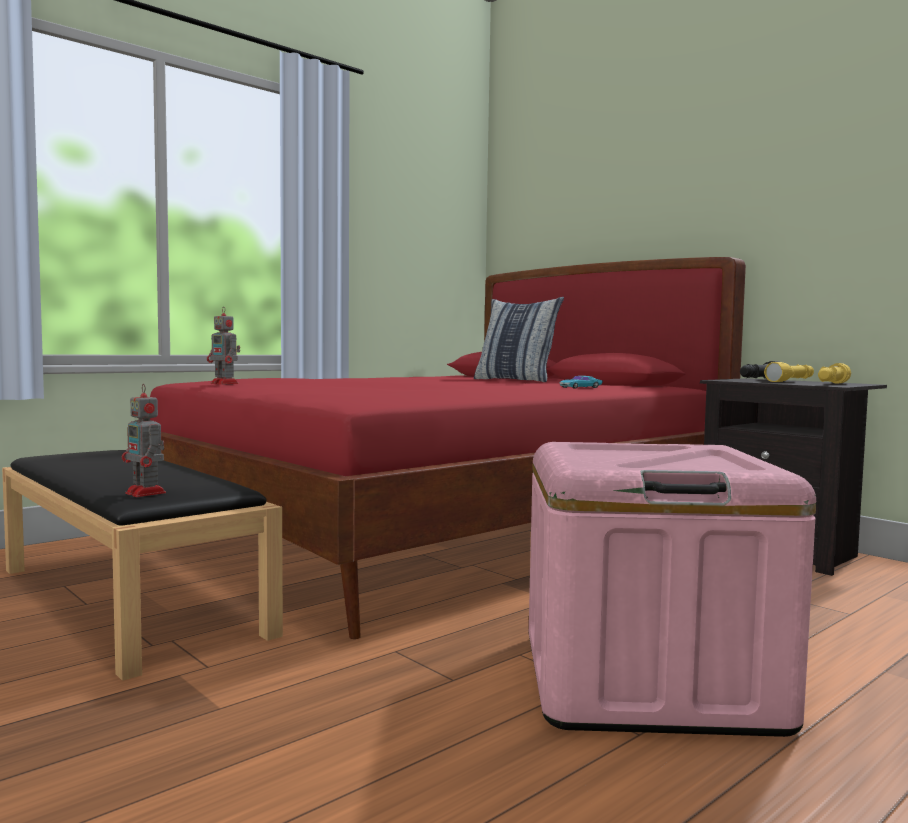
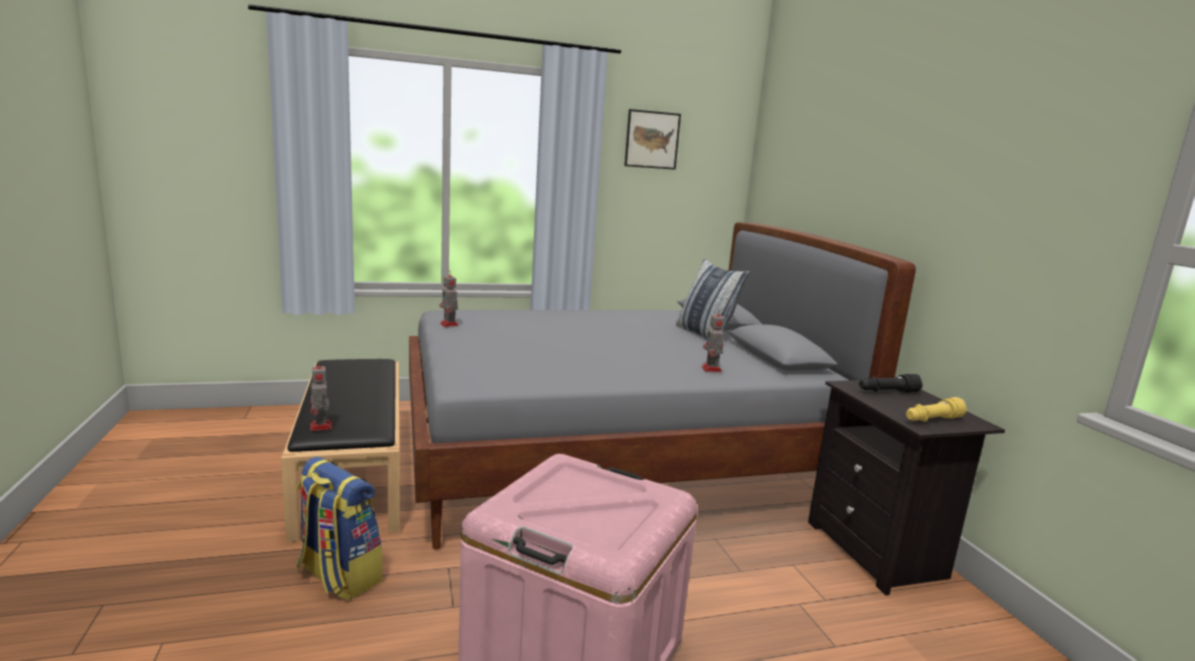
camera: 25 degrees right, 10 degrees up
red bed [127,257,746,639] -> grey bed [409,222,916,549]
turquoise toy car [559,376,603,389] -> toy robot [702,309,725,372]
yellow flashlight [764,362,814,382] -> none
none -> backpack [297,457,383,601]
none -> picture [624,109,681,170]

